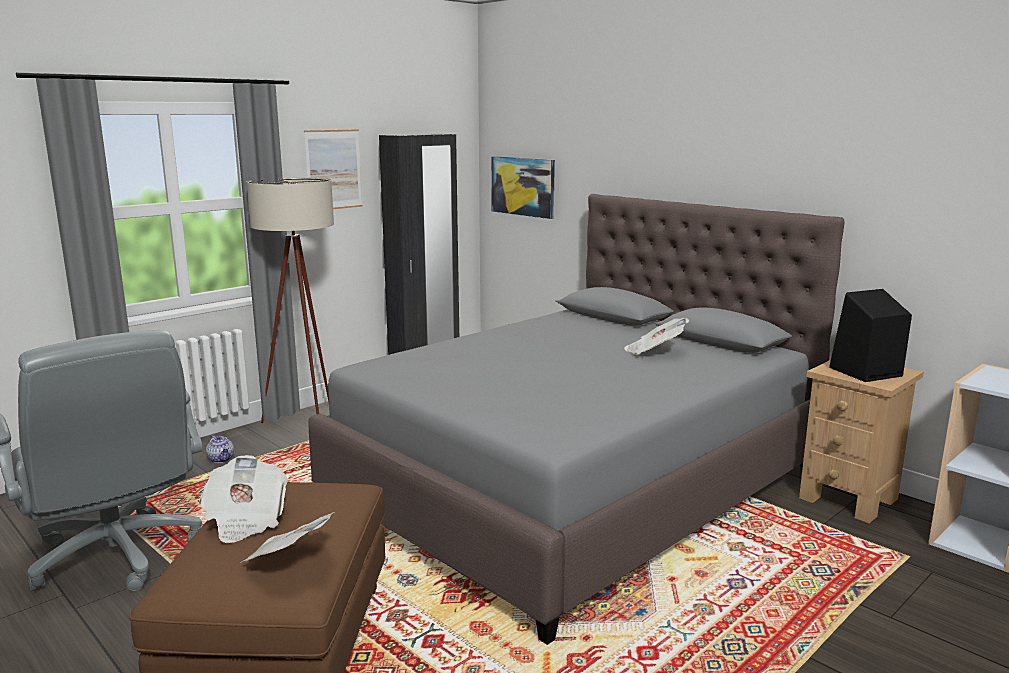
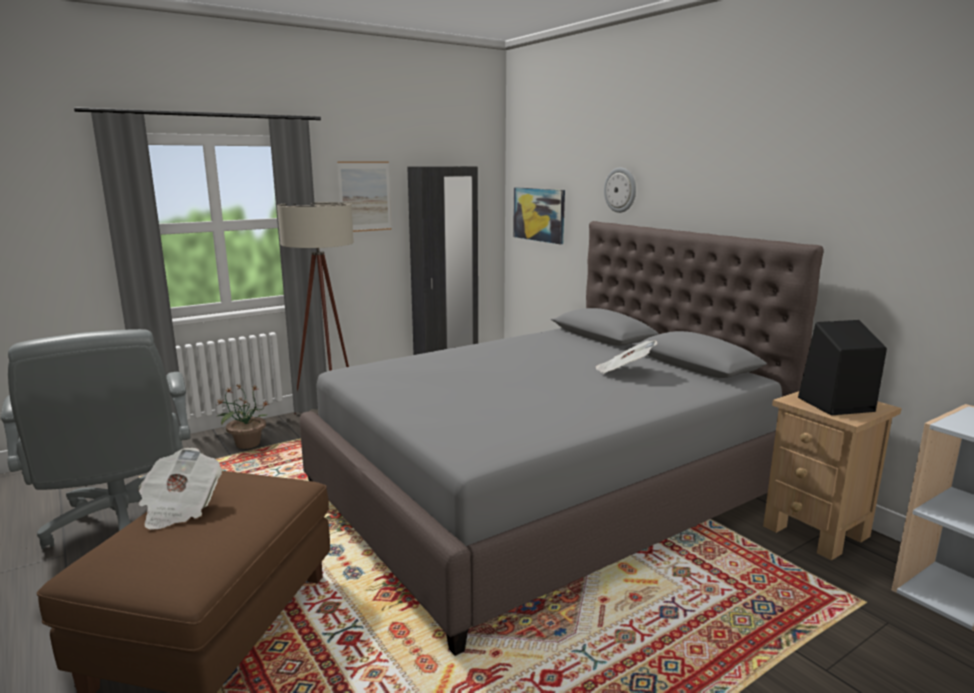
camera: 10 degrees right, 0 degrees up
teapot [206,435,234,463] -> potted plant [216,384,269,449]
newspaper [240,512,335,563] -> none
none -> wall clock [604,167,636,213]

